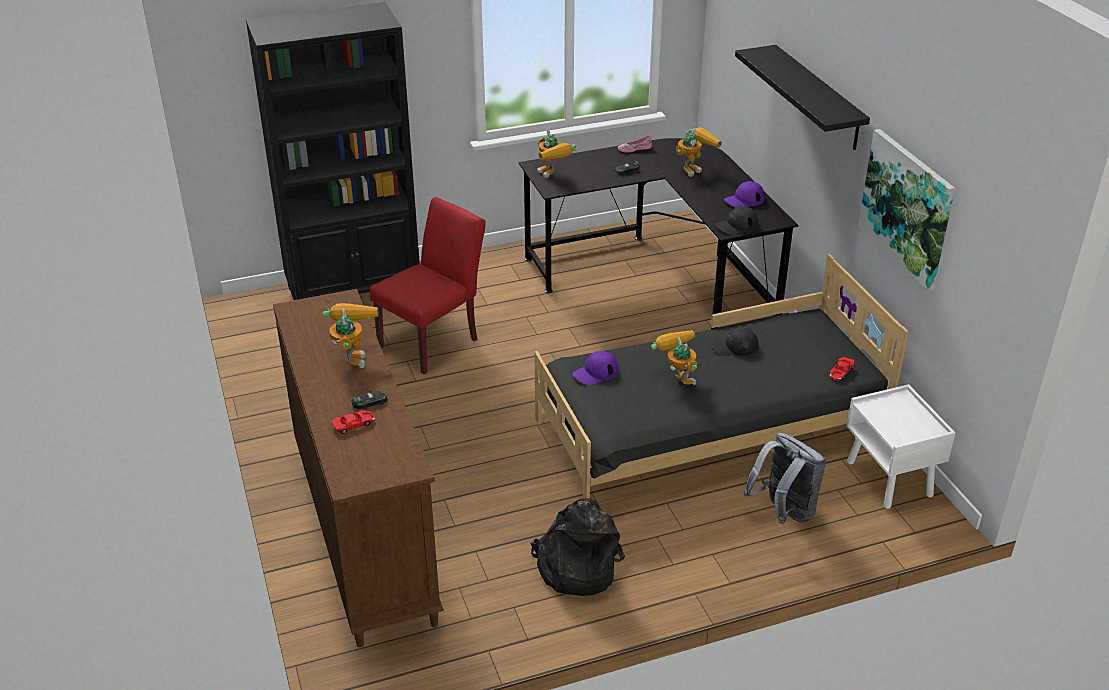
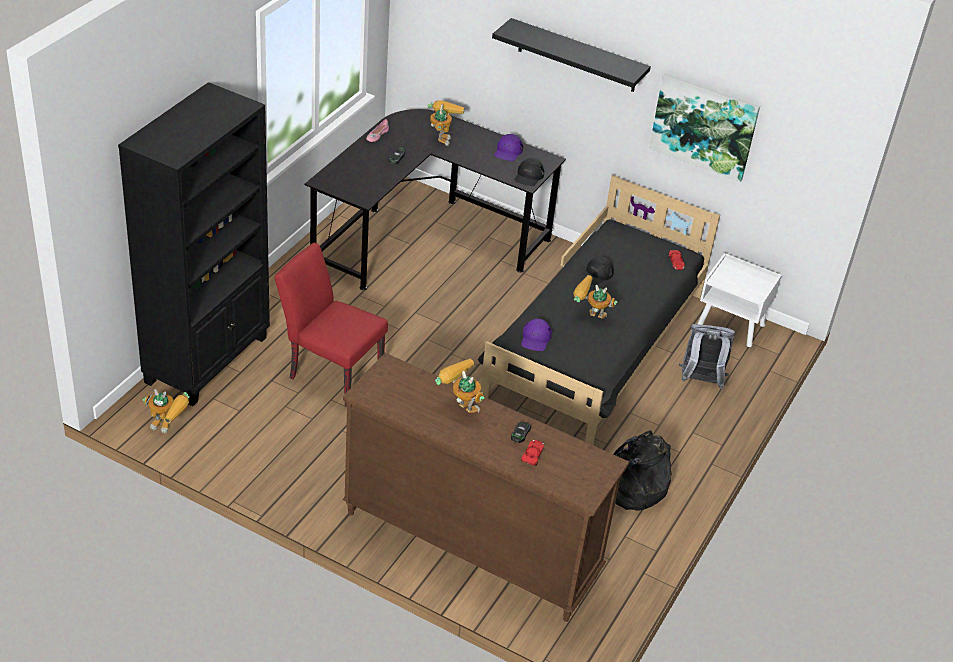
camera: 45 degrees left, 5 degrees up
red chair [370,197,486,374] -> red chair turned 60 degrees counterclockwise [275,243,388,407]
toy robot [537,130,576,178] -> toy robot moved to [142,389,190,433]

